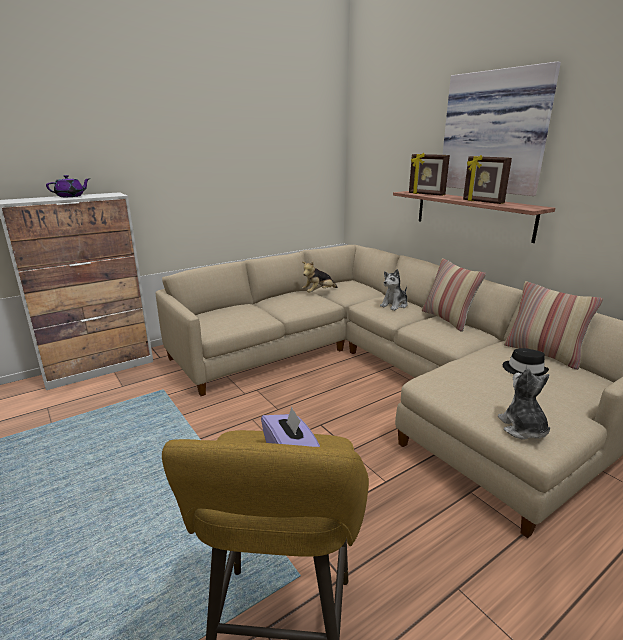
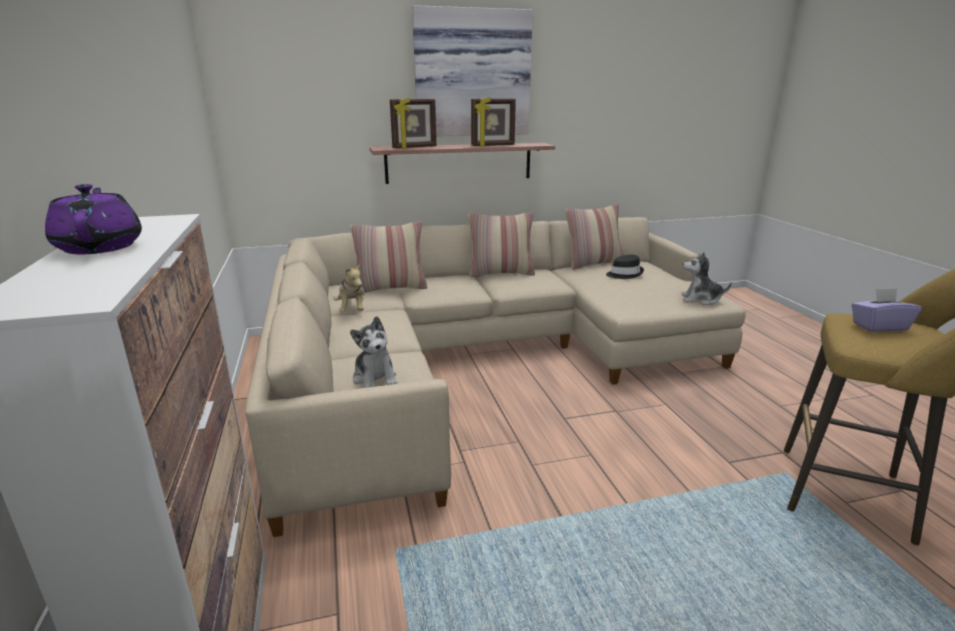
camera: 70 degrees left, 0 degrees up
plush toy [380,269,408,311] -> plush toy moved to [350,316,398,388]
none -> pillow [350,221,427,293]

